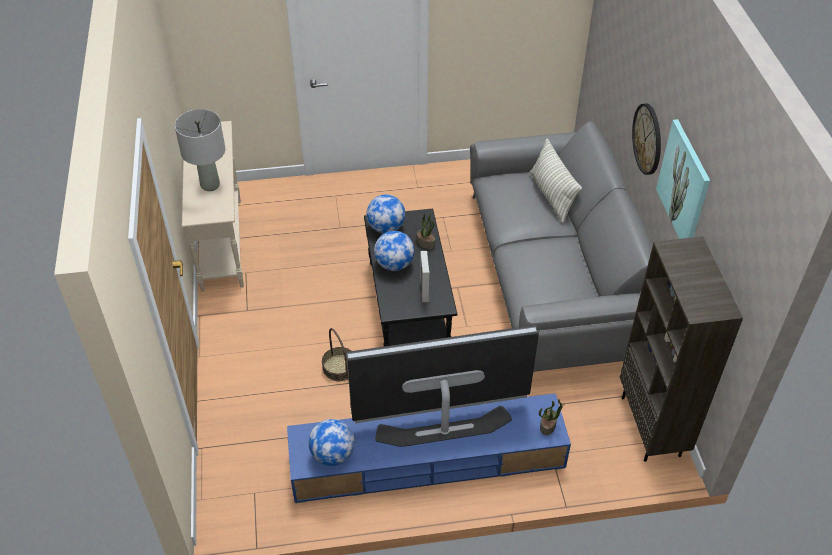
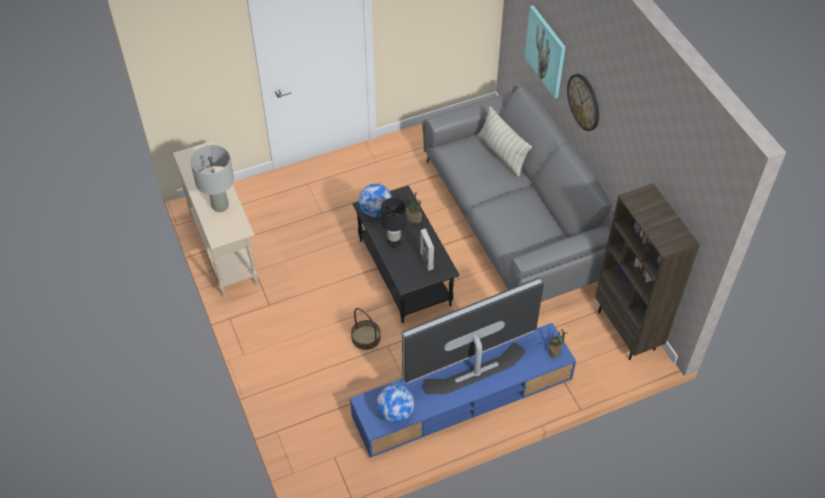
camera: 15 degrees left, 5 degrees up
globe [374,231,414,271] -> black table lamp [381,197,406,248]
picture [656,119,710,239] -> picture moved to [524,5,566,99]

